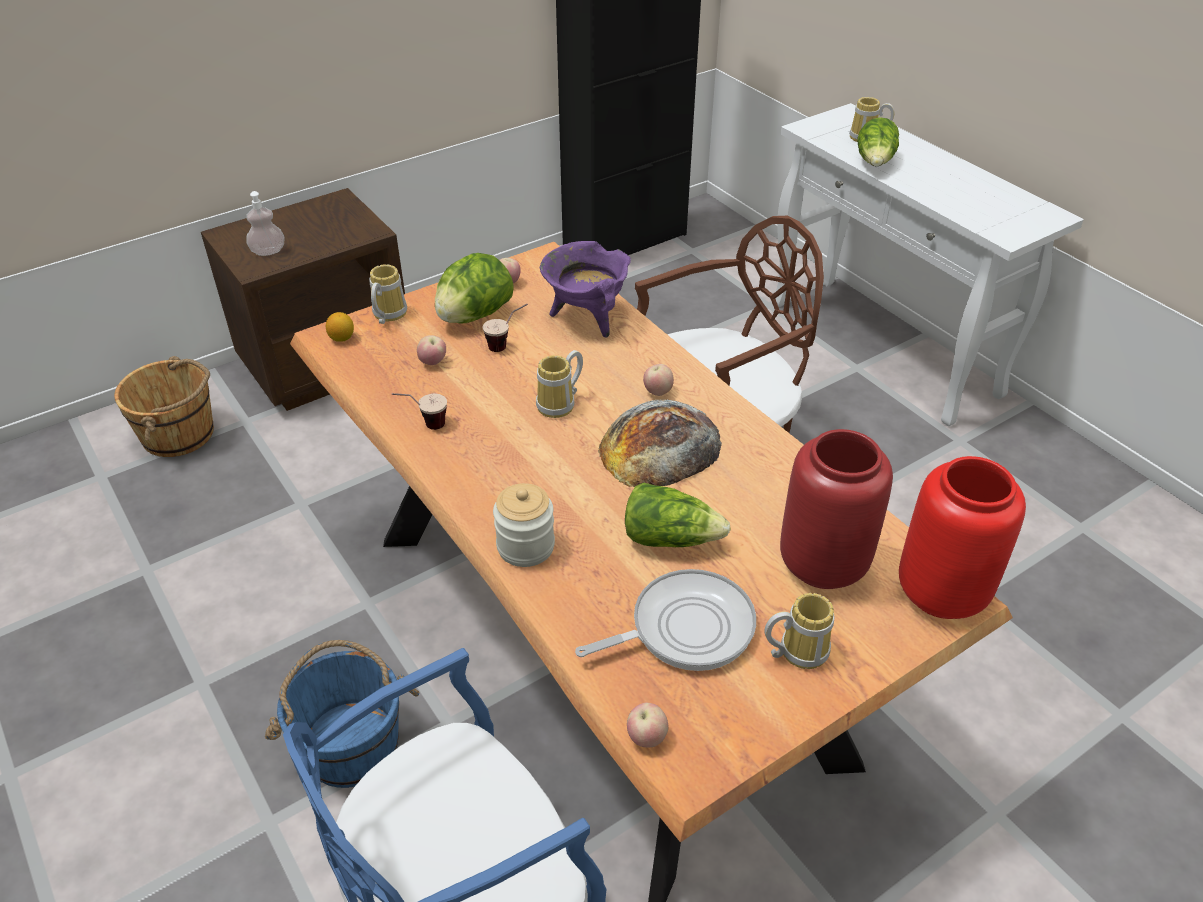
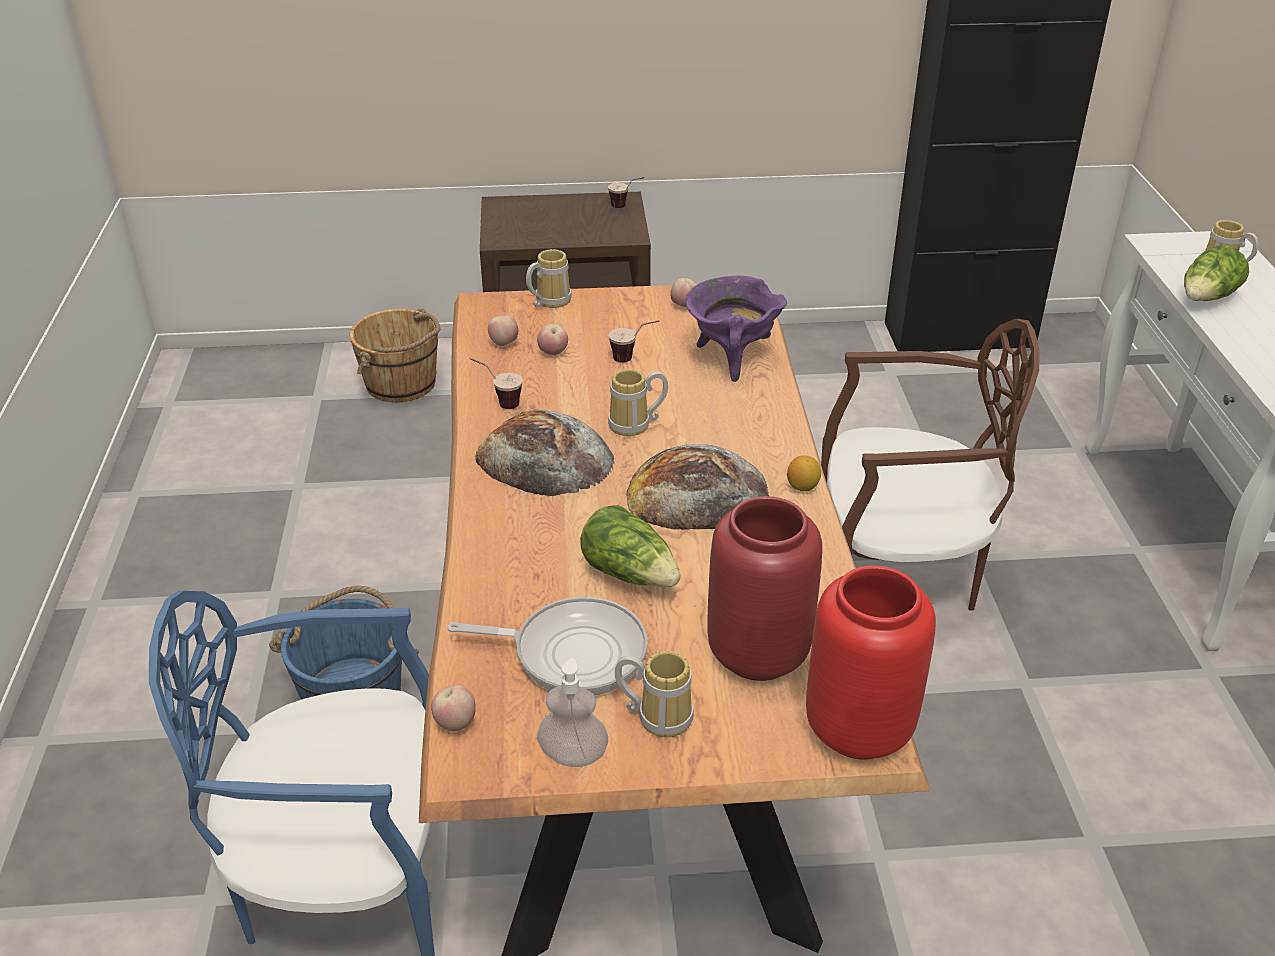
camera: 30 degrees right, 5 degrees down
soap dispenser [246,191,285,256] -> soap dispenser moved to [537,658,608,767]
lemon [326,312,354,342] -> lemon moved to [787,455,821,491]
lettuce [435,253,514,323] -> none
jar [493,483,555,567] -> none
apple [643,364,674,396] -> apple moved to [488,315,518,346]
none -> bread [475,410,614,496]
none -> cup [608,177,644,208]

